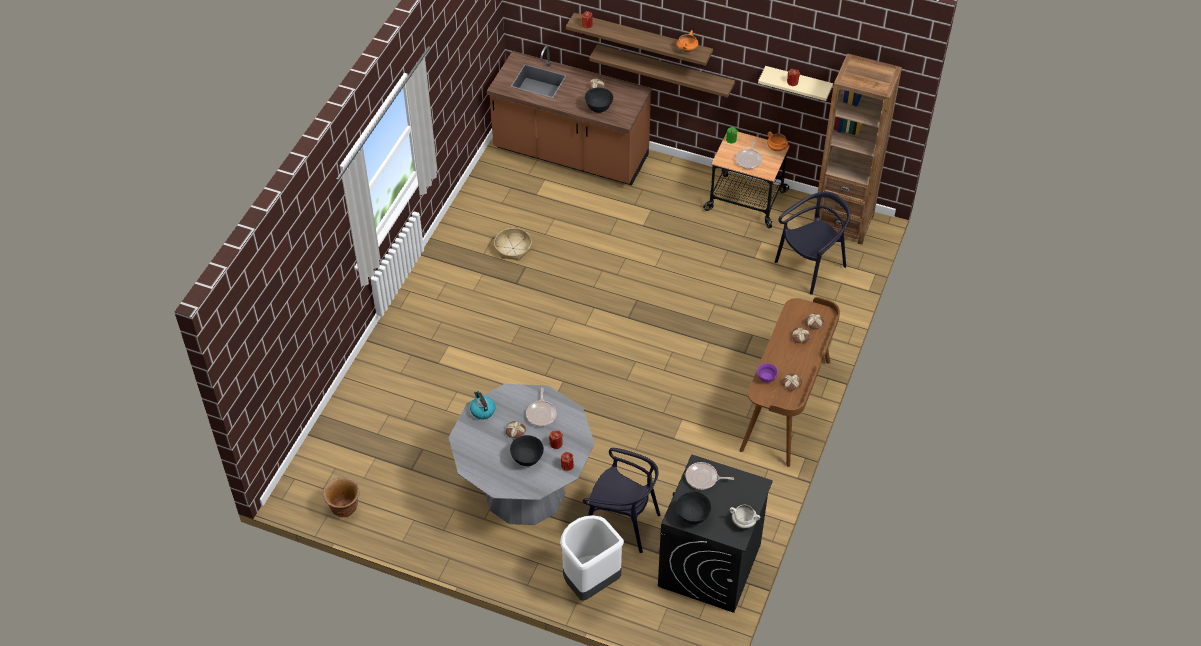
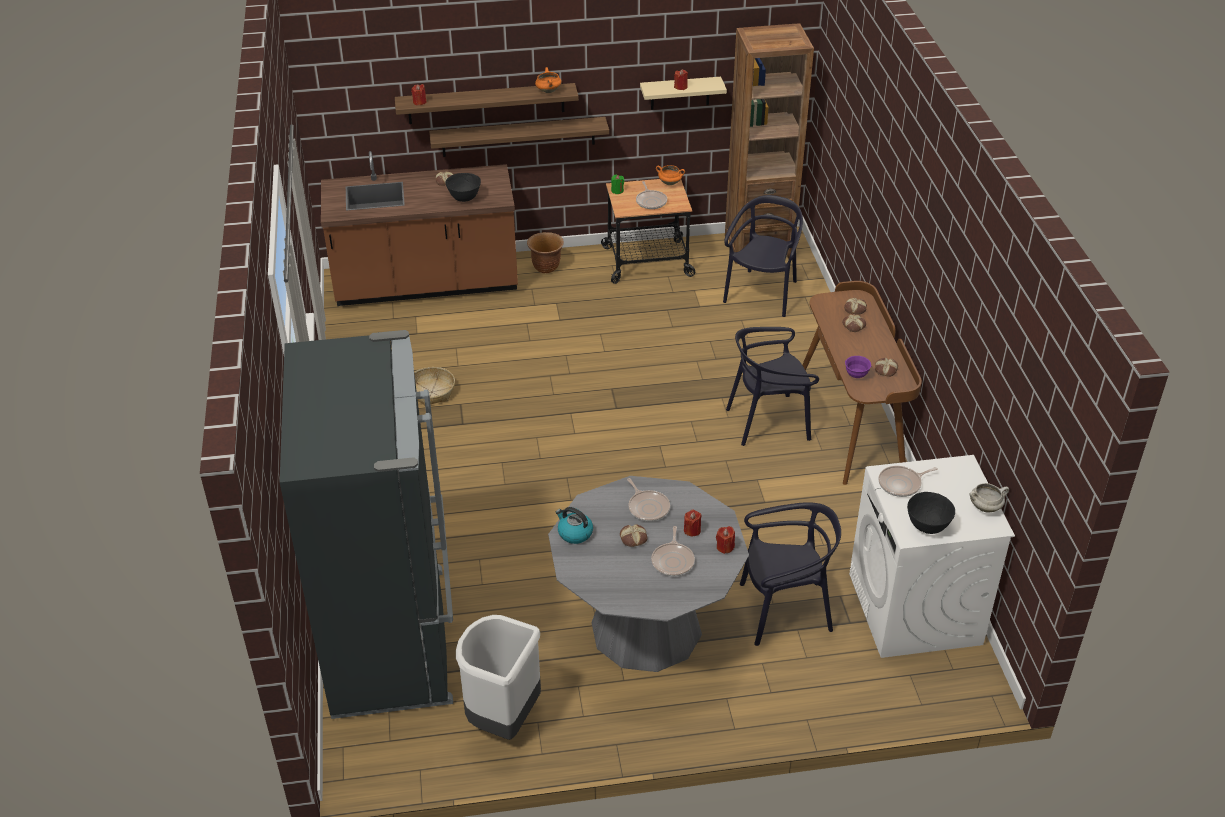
camera: 30 degrees left, 10 degrees down
brown planter [323,477,360,517] -> brown planter moved to [527,232,564,273]
black bowl [510,435,544,466] -> frying pan [651,526,695,576]
white trash can [560,515,624,601] -> white trash can moved to [456,615,541,740]
black washing machine [658,455,773,613] -> white washing machine [849,455,1015,658]
none -> black fridge [280,330,453,719]
none -> black chair [726,327,819,446]

